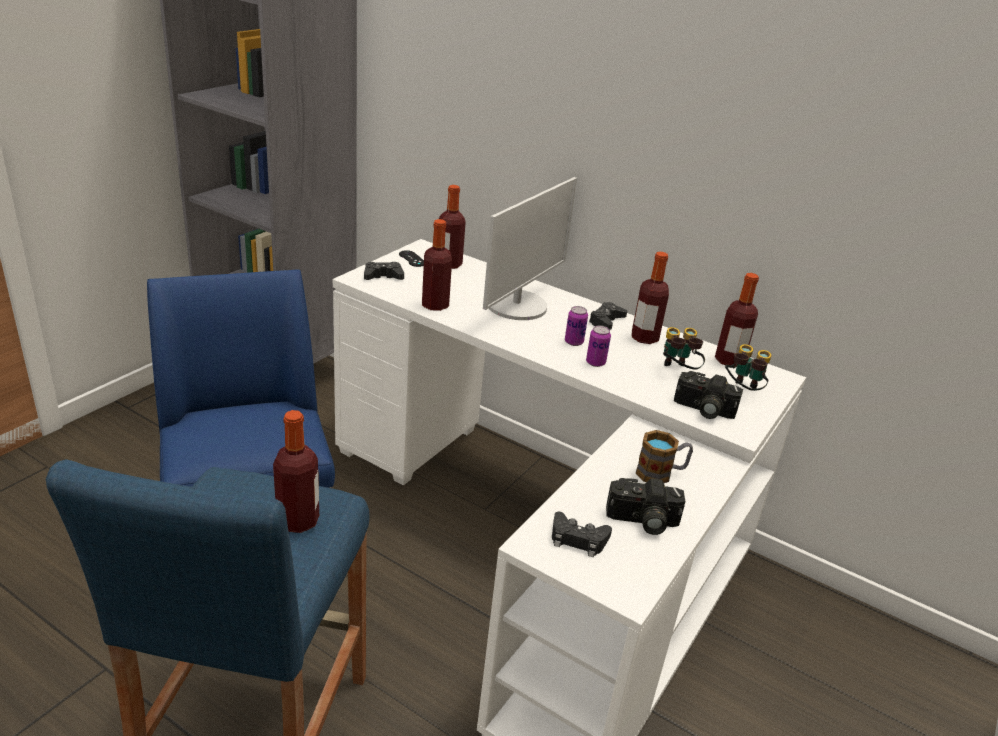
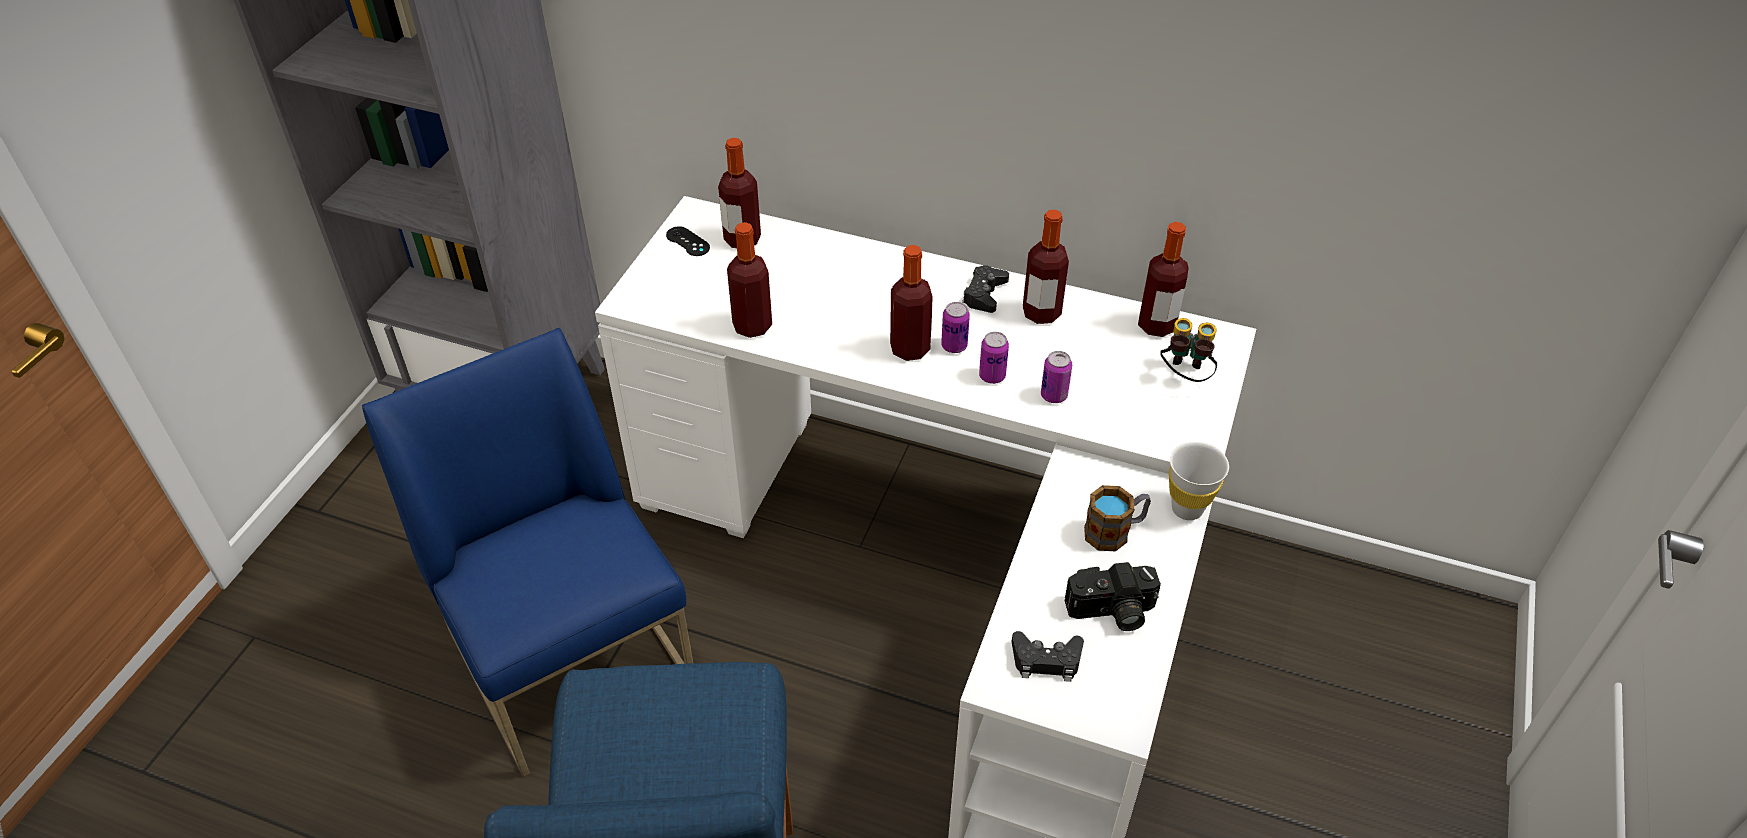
camera: 10 degrees left, 15 degrees up
bottle [273,410,319,533] -> bottle moved to [890,245,933,361]
black game controller [364,262,404,280] -> none
monitor [483,177,577,320] -> none
binoculars [663,327,705,370] -> none
camera [674,371,743,419] -> none
none -> can [1041,351,1072,403]
none -> white cup [1169,441,1229,520]

